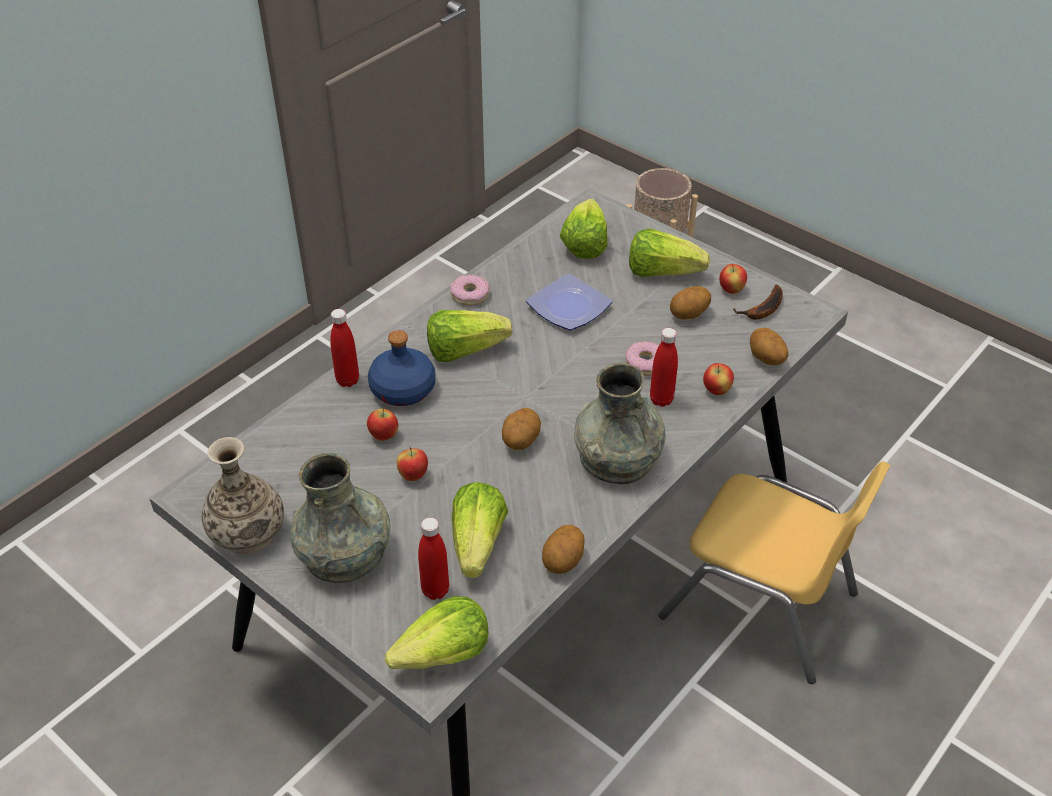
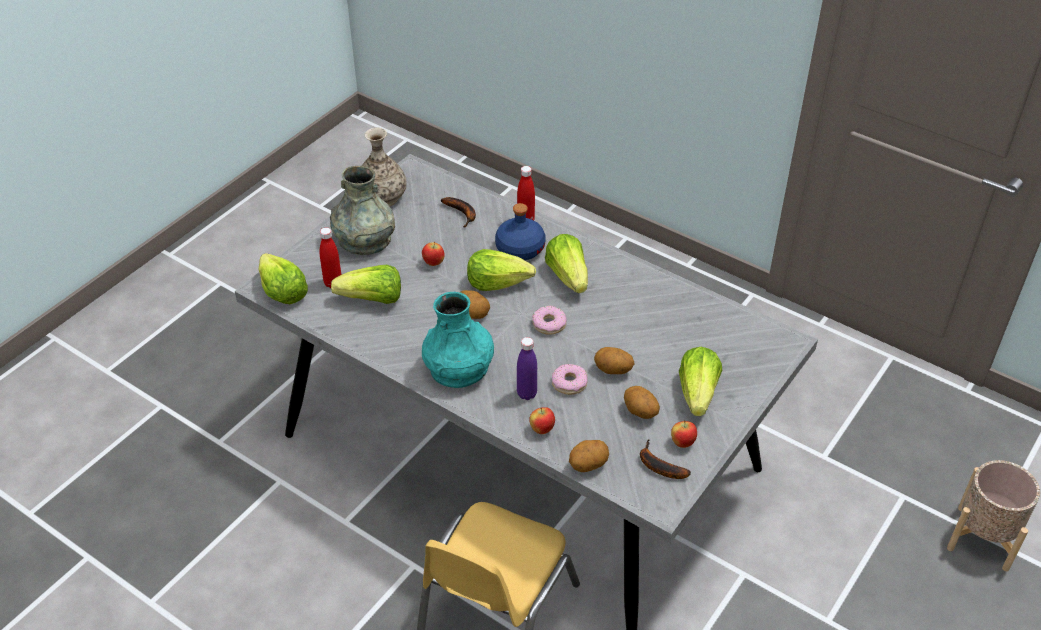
camera: 85 degrees right, 0 degrees up
apple [367,408,398,441] -> none
donut [450,275,490,306] -> donut moved to [532,306,567,335]
plate [526,273,613,330] -> none
potato [542,525,585,574] -> potato moved to [594,347,635,374]
lettuce [560,199,608,259] -> lettuce moved to [467,249,536,291]
grey vase [574,363,666,484] -> turquoise vase [422,292,494,388]
red bottle [650,328,678,407] -> purple bottle [517,337,537,400]
none -> banana [441,197,476,227]

